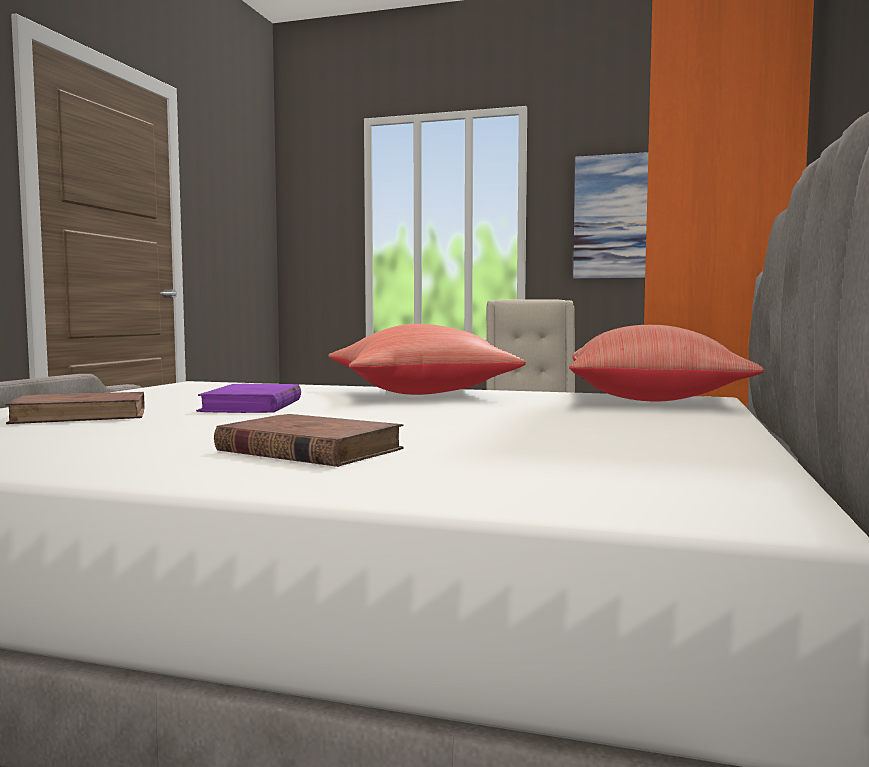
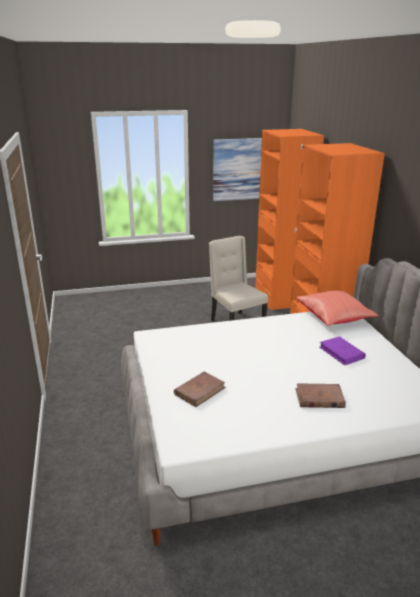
camera: 30 degrees left, 20 degrees up
purple book [196,384,301,413] -> purple book moved to [319,336,366,365]
red pillow [328,324,526,395] -> none

